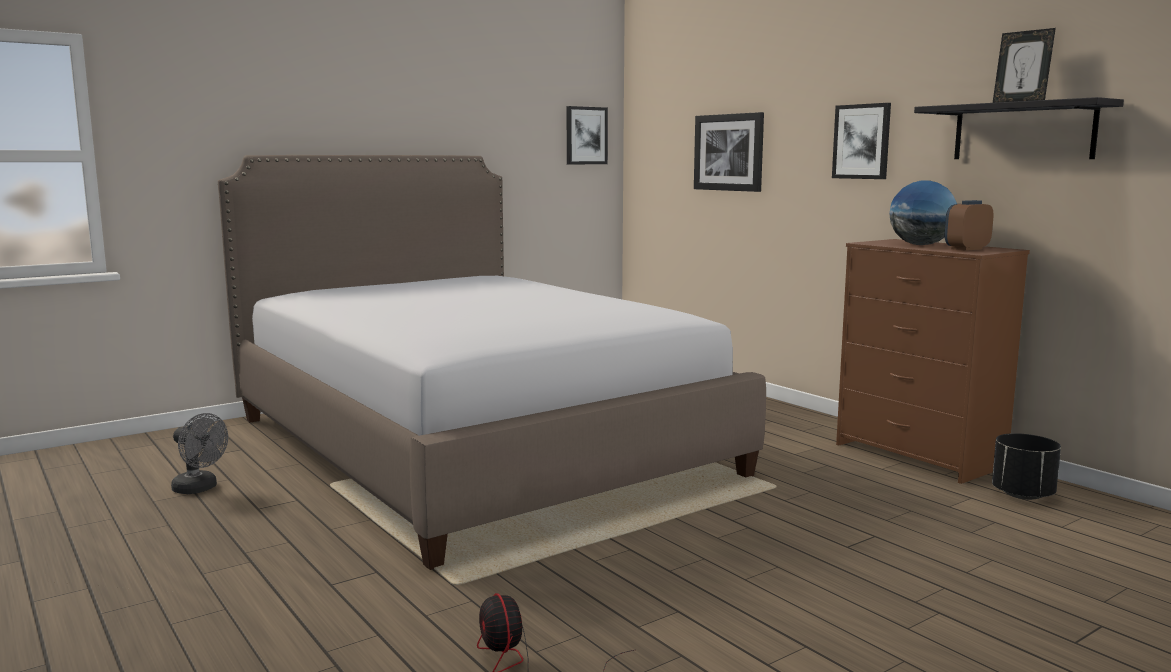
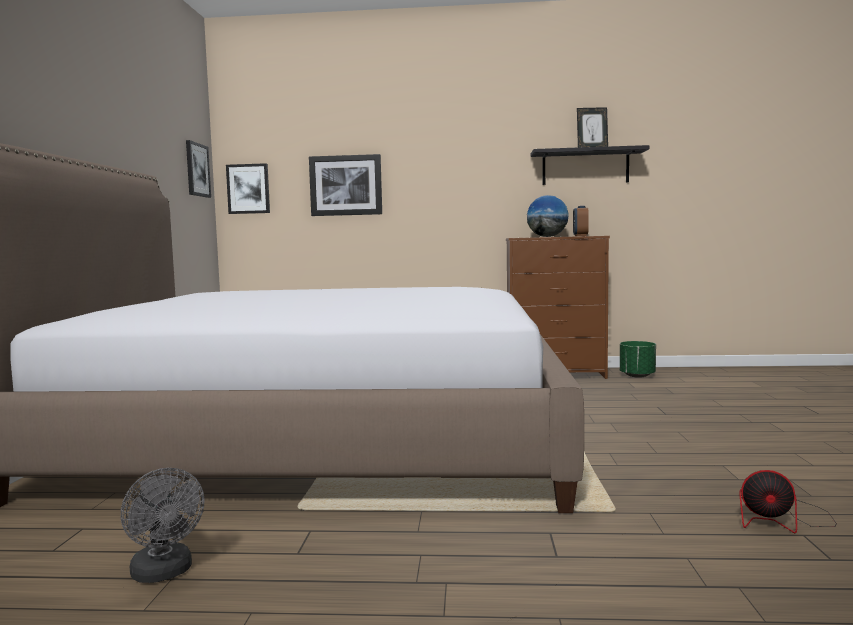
camera: 50 degrees left, 5 degrees down
grey fan [171,413,228,494] -> grey fan turned 75 degrees clockwise [121,468,205,583]
picture [832,103,891,179] -> picture moved to [226,163,270,214]
black planter [992,433,1061,500] -> green planter [620,341,656,378]

